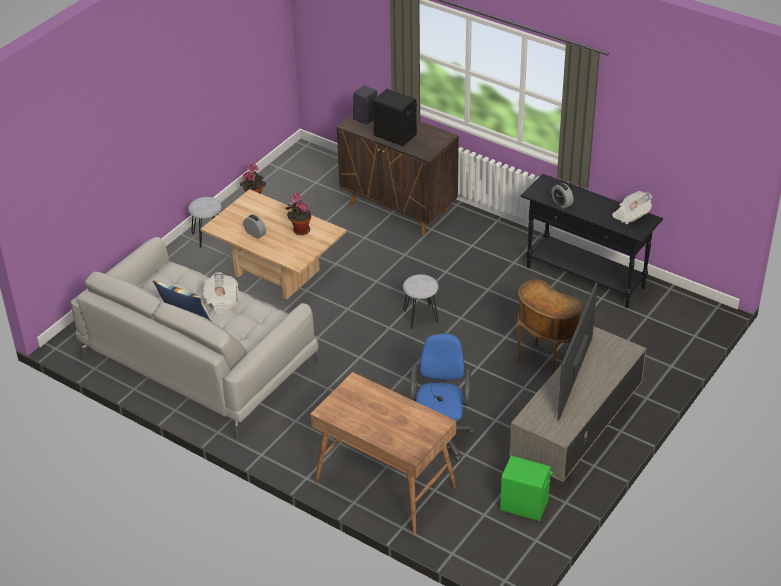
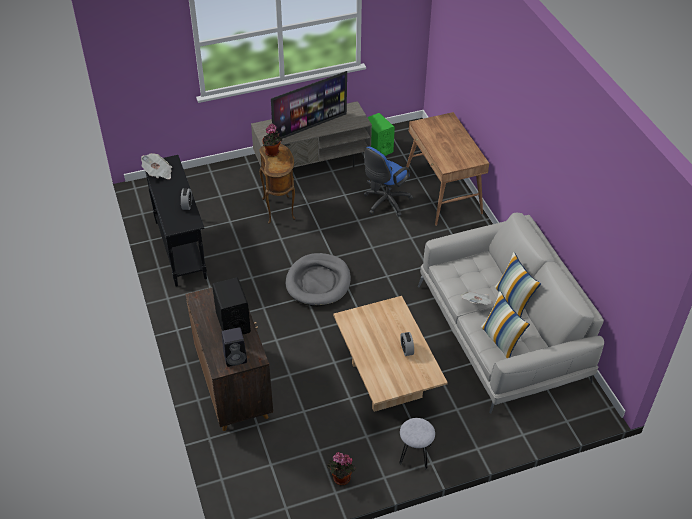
camera: 145 degrees left, 5 degrees up
potted plant [285,193,311,235] -> potted plant moved to [262,124,282,157]
grey stool [403,274,439,329] -> grey dog bed [285,253,351,306]
none -> pillow [481,291,530,358]

